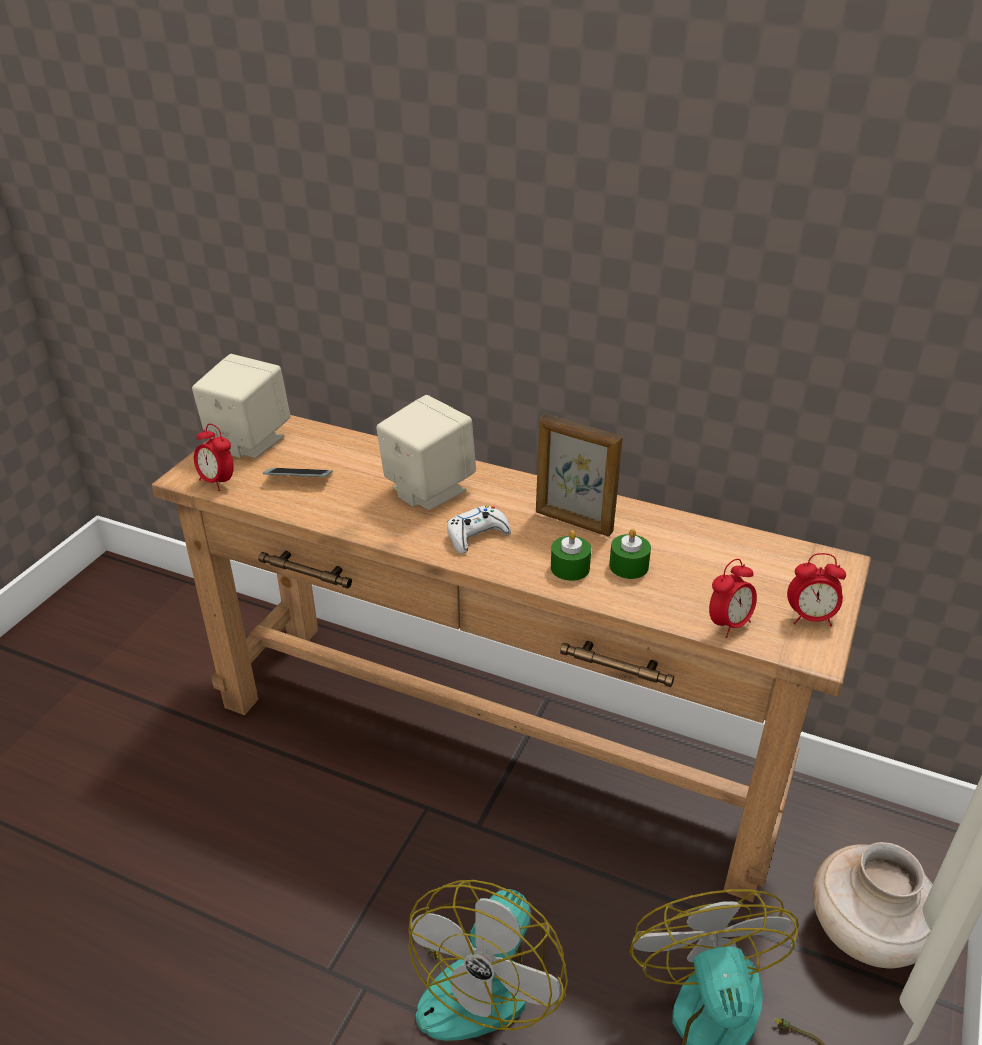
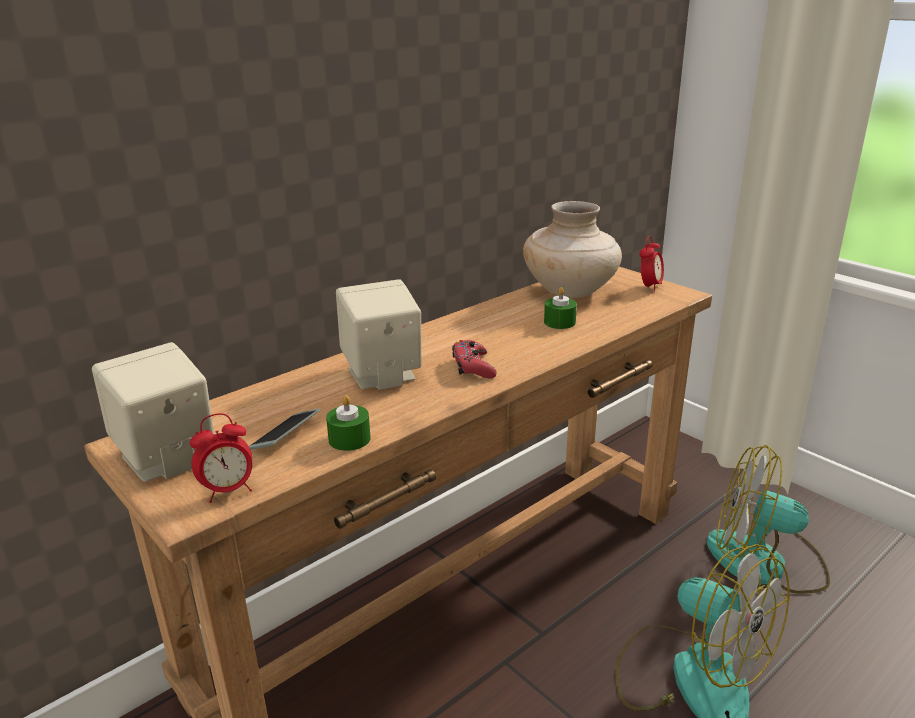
camera: 65 degrees left, 10 degrees down
white game controller [447,505,511,554] -> red game controller [452,340,497,378]
picture frame [536,414,623,537] -> none
green candle [551,530,591,581] -> green candle moved to [326,395,371,451]
alarm clock [709,559,757,638] -> none
beige vase [813,842,933,968] -> beige vase moved to [523,201,622,298]

